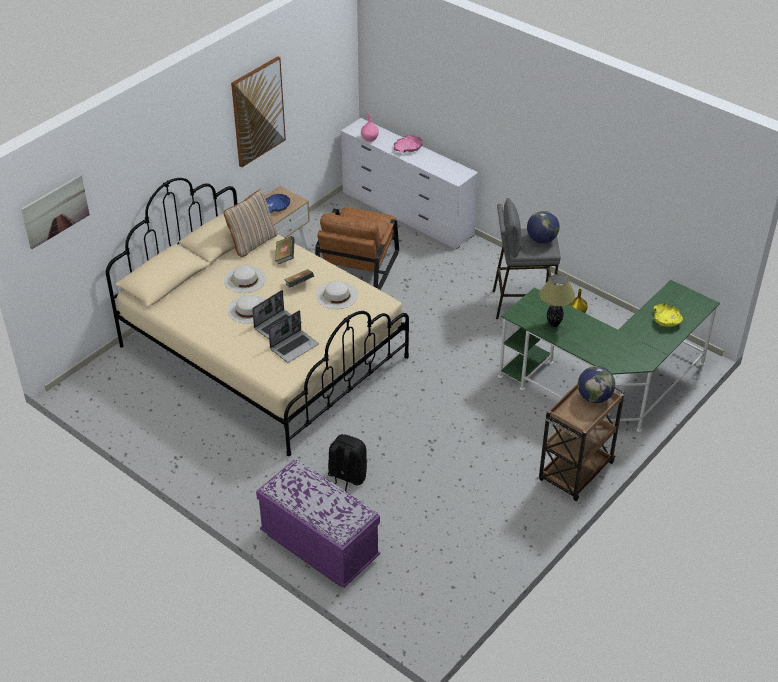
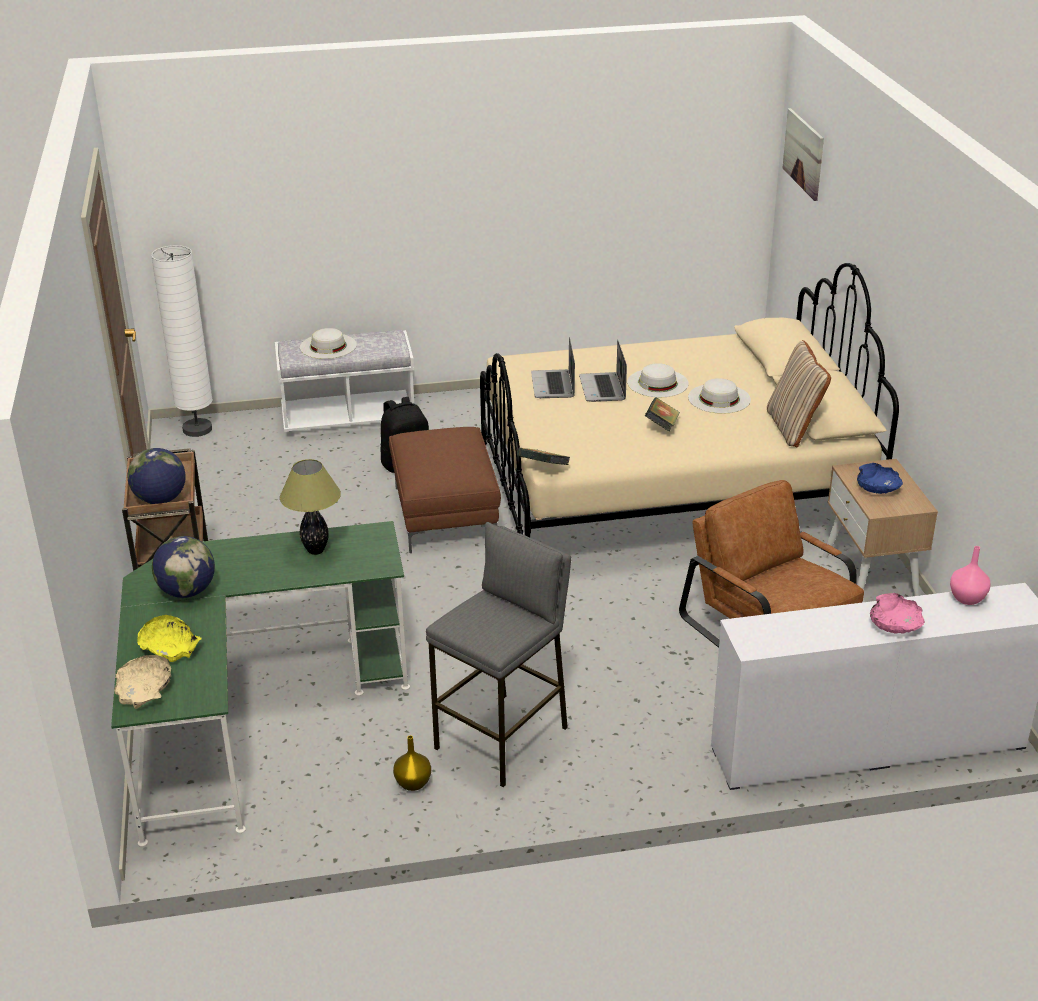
camera: 130 degrees right, 10 degrees down
picture [231,56,286,167] -> none
purple bench [256,460,380,588] -> white bench [275,330,414,437]
book [275,236,295,264] -> book moved to [517,448,570,465]
white hat [316,281,358,309] -> white hat moved to [300,328,357,359]
globe [527,211,559,243] -> globe moved to [152,536,215,598]
none -> beige bowl [115,655,171,709]
none -> white floor lamp [151,245,213,437]
none -> brown ottoman [389,427,501,553]

